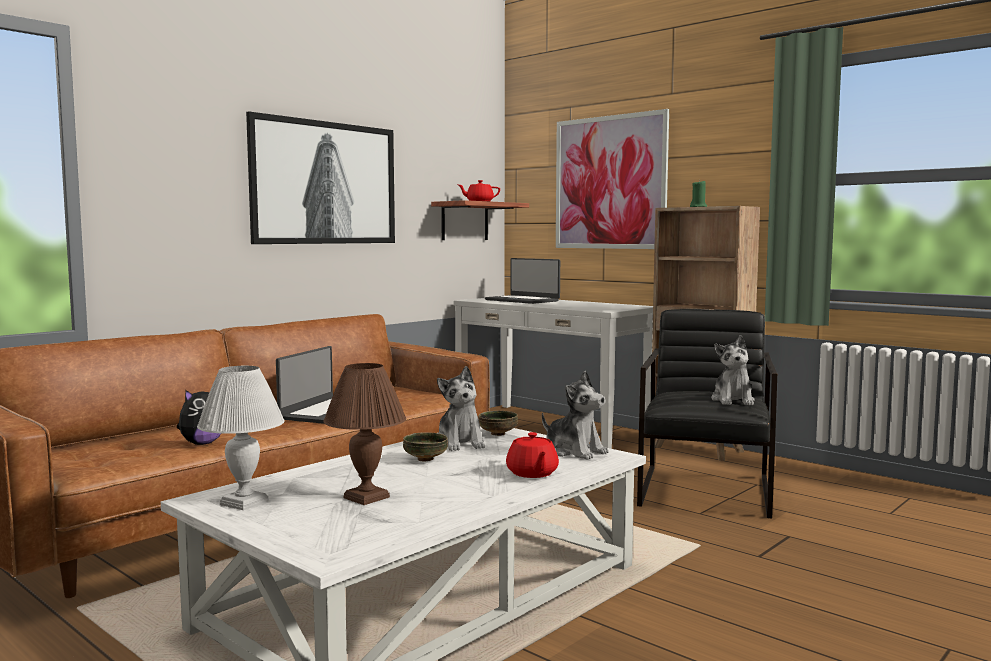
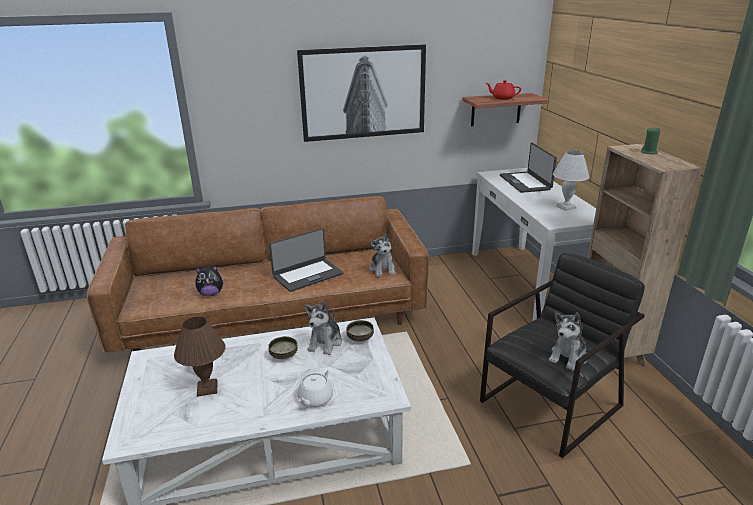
camera: 35 degrees right, 20 degrees up
white table lamp [197,366,285,510] -> white table lamp moved to [553,151,589,211]
red teapot [506,432,559,478] -> white teapot [297,369,333,407]
plush toy [542,371,609,460] -> plush toy moved to [370,233,396,277]
picture [556,109,669,249] -> none

